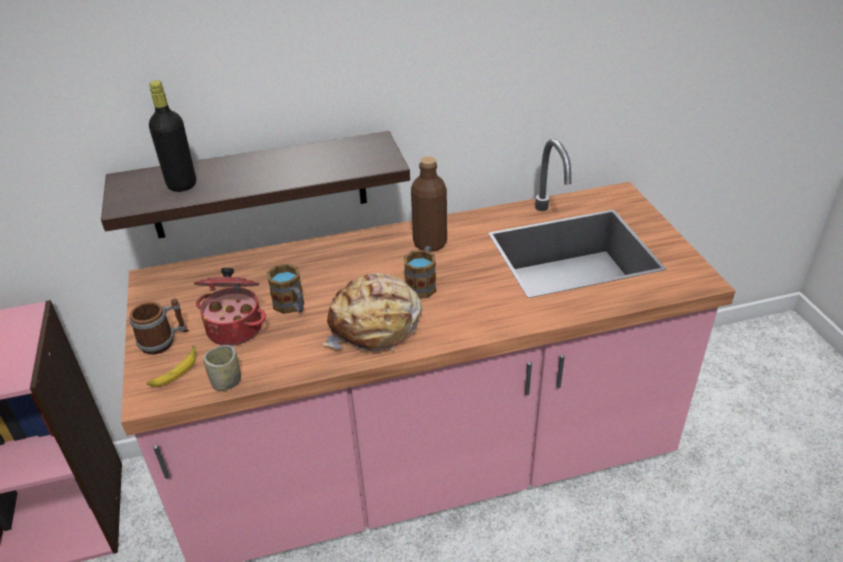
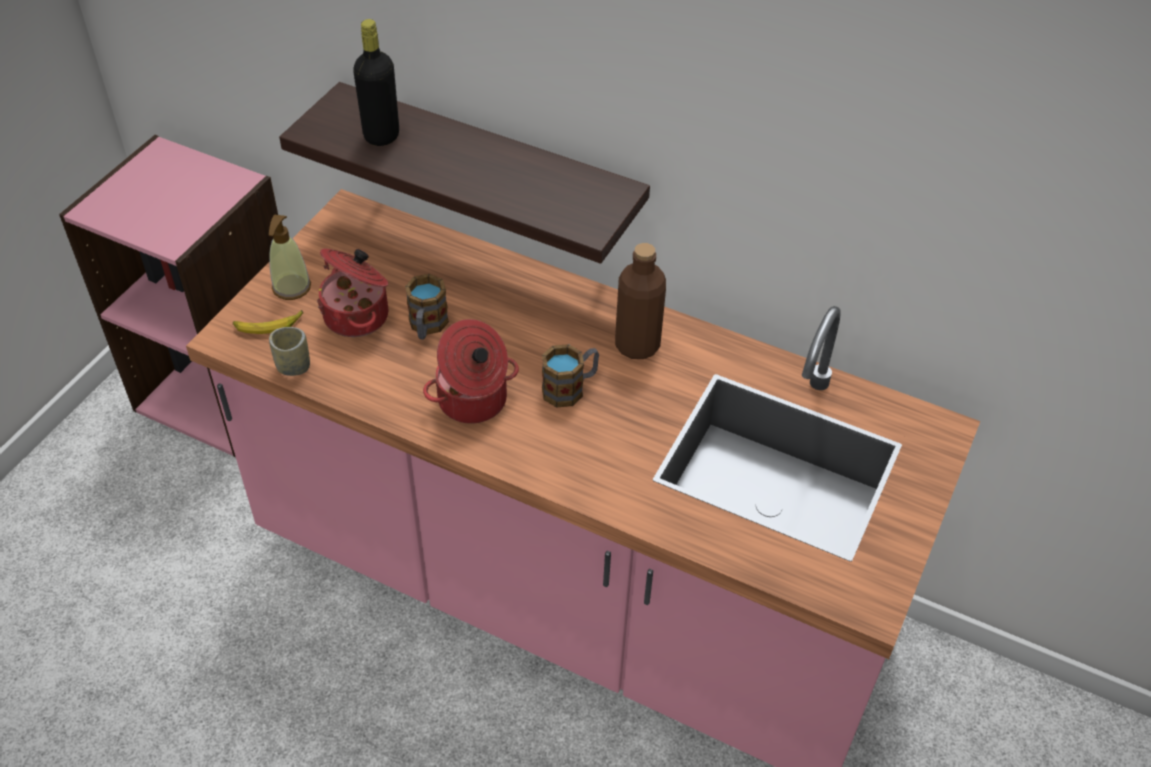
camera: 40 degrees right, 10 degrees up
mug [129,298,189,354] -> soap dispenser [269,214,311,300]
bread [323,273,422,351] -> cooking pot [423,319,519,424]

